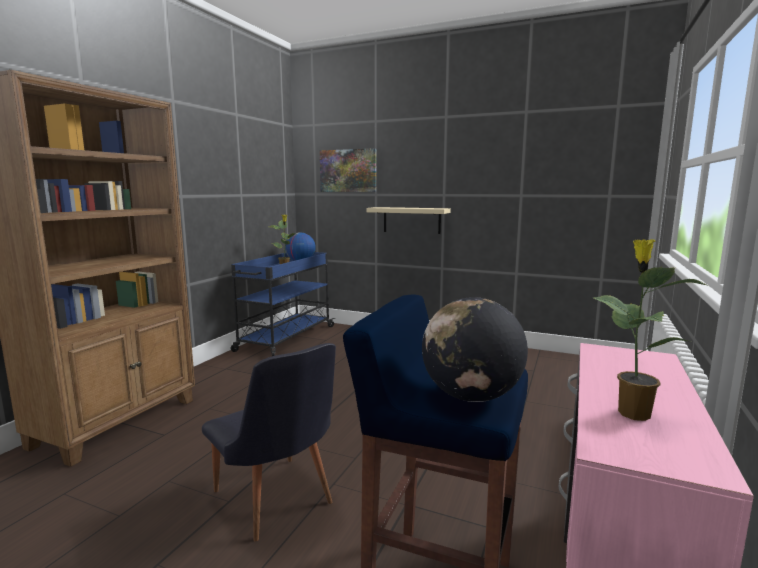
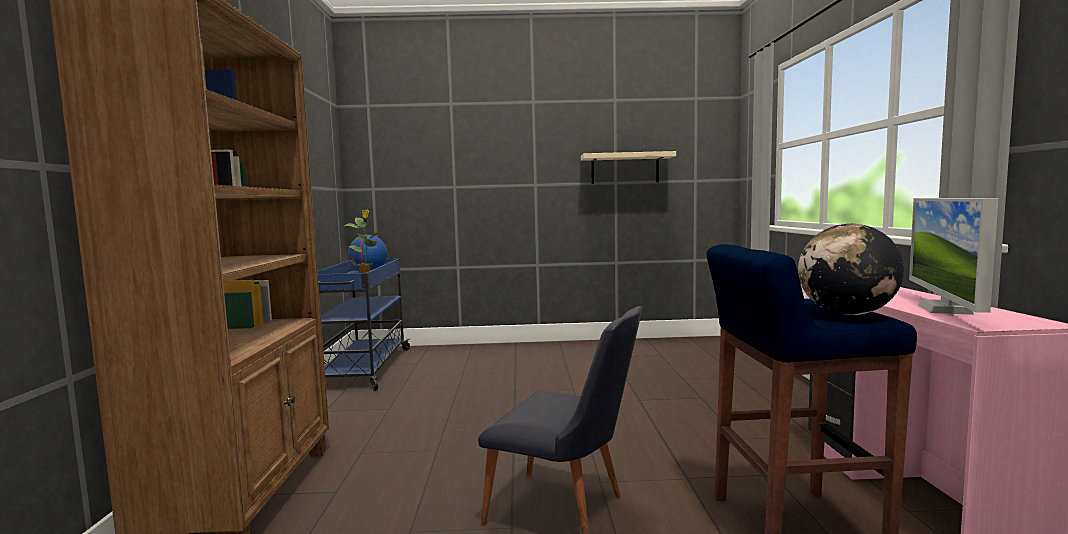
camera: 25 degrees left, 5 degrees down
picture [320,148,377,192] -> none
beige shelf [366,207,451,234] -> beige shelf moved to [581,151,676,184]
potted plant [593,239,709,421] -> monitor [909,198,999,315]

